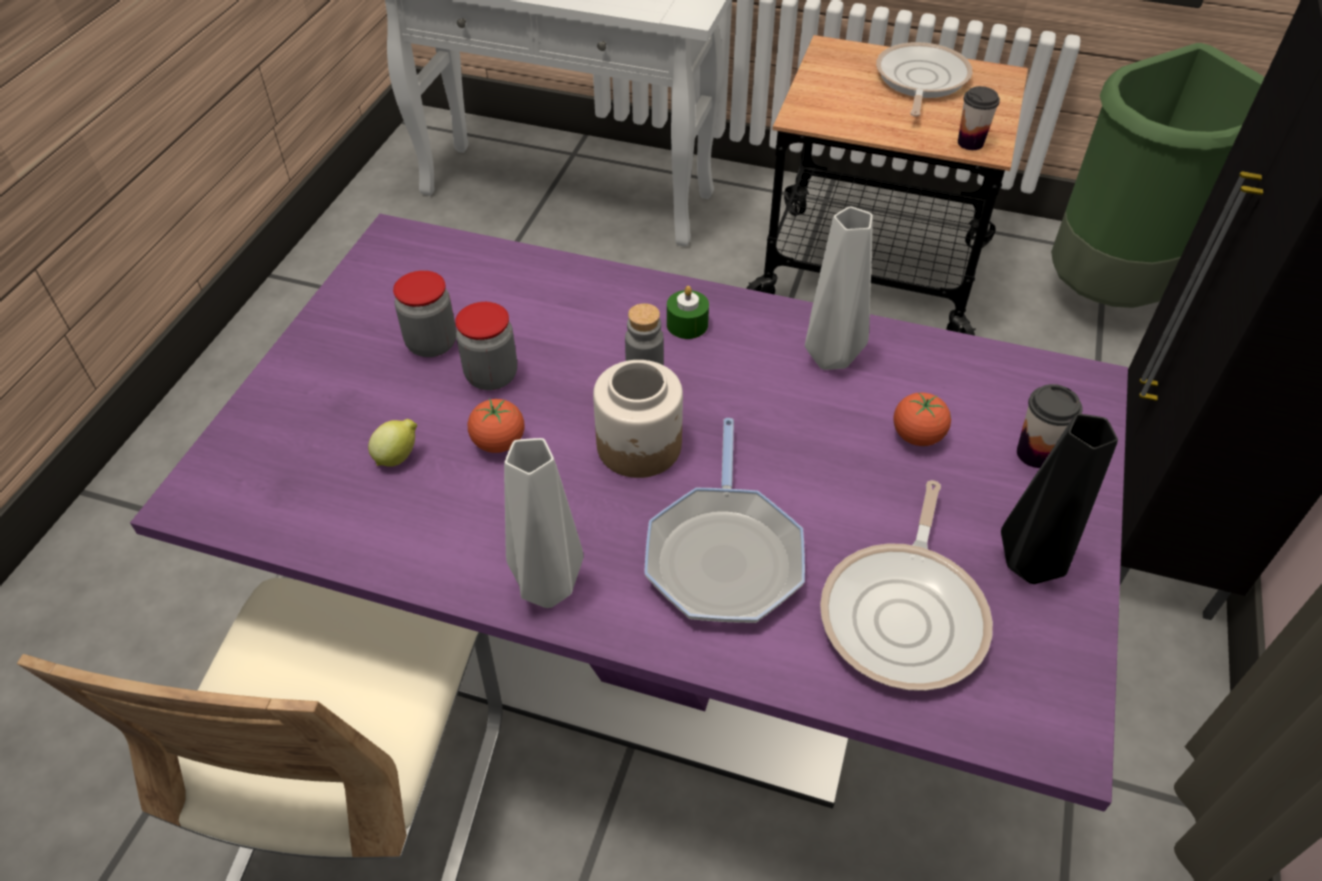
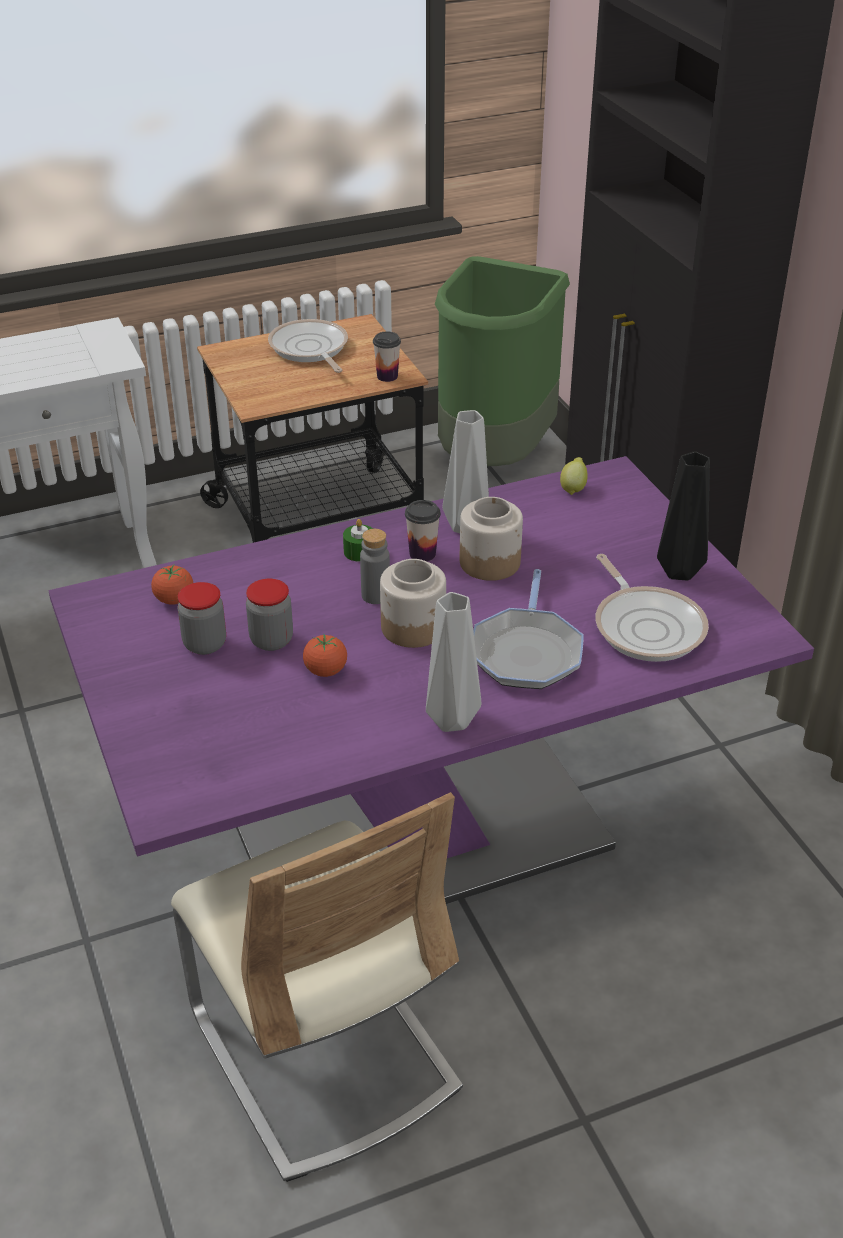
camera: 40 degrees left, 10 degrees down
lemon [368,419,417,467] -> lemon moved to [560,457,588,495]
frying pan [644,418,805,623] -> frying pan turned 45 degrees clockwise [473,569,584,689]
tomato [893,392,951,446] -> tomato moved to [151,564,193,605]
cup [1017,384,1083,468] -> cup moved to [405,500,441,562]
none -> jar [460,497,523,581]

